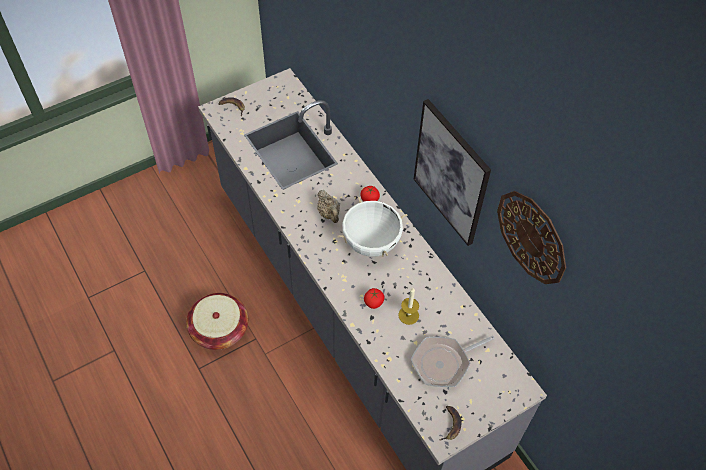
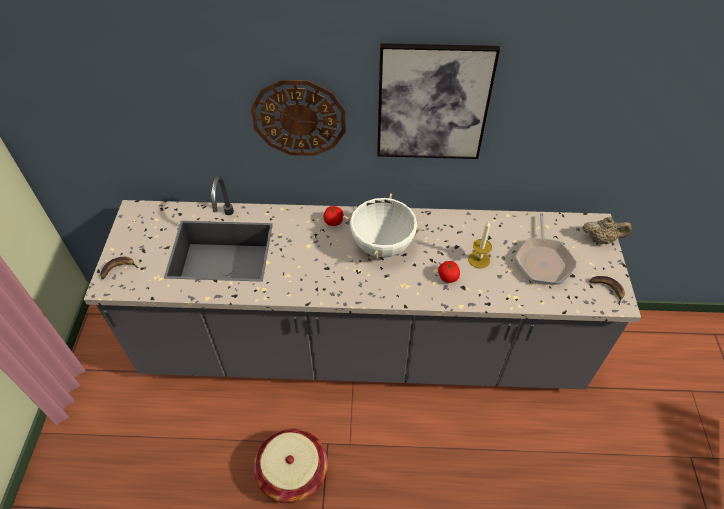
camera: 55 degrees left, 5 degrees down
beige teapot [317,190,340,223] -> beige teapot moved to [582,217,632,244]
wall clock [497,191,566,284] -> wall clock moved to [251,80,346,156]

